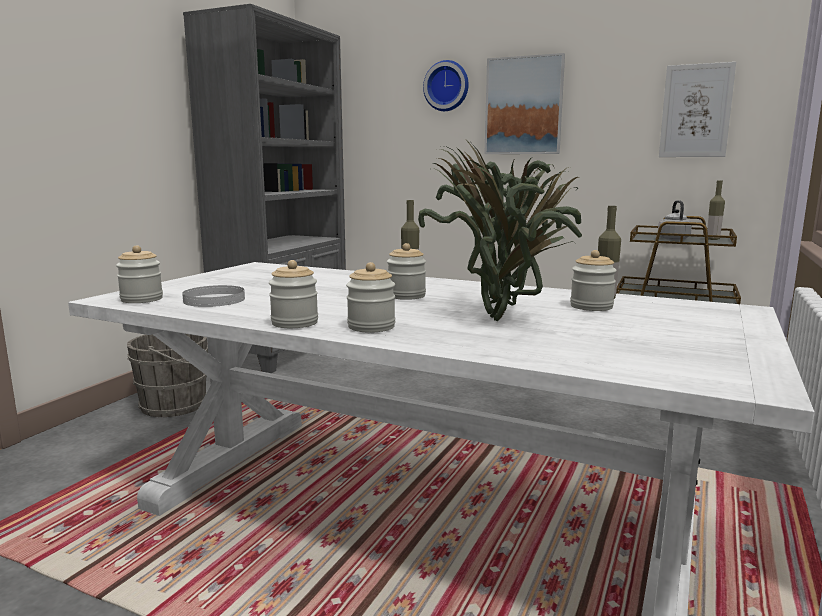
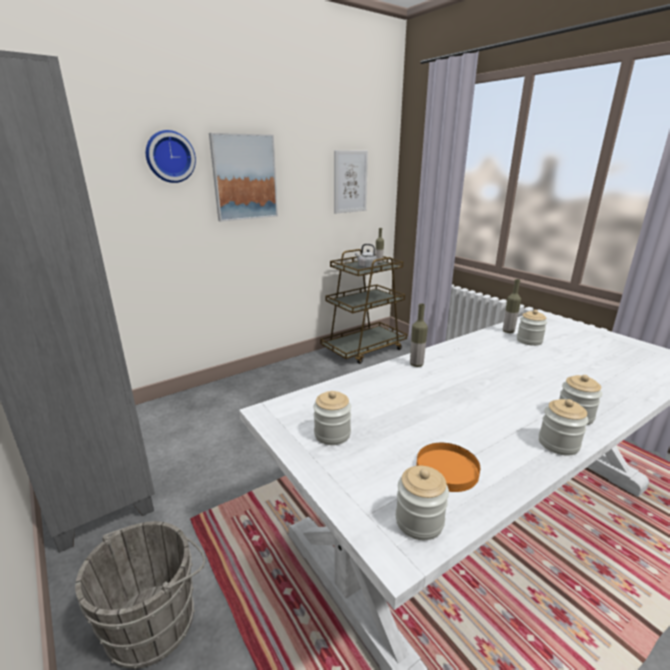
camera: 60 degrees left, 10 degrees up
white plate [182,285,245,307] -> orange plate [416,443,480,492]
jar [387,243,426,300] -> jar moved to [313,391,351,445]
potted plant [418,141,582,321] -> none

